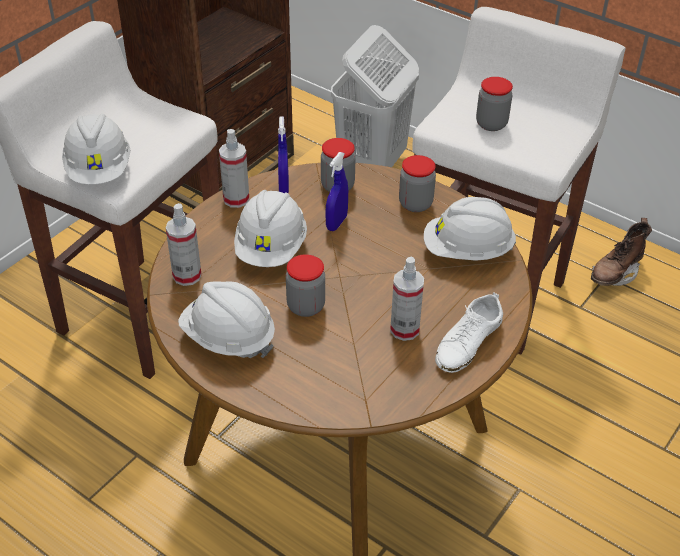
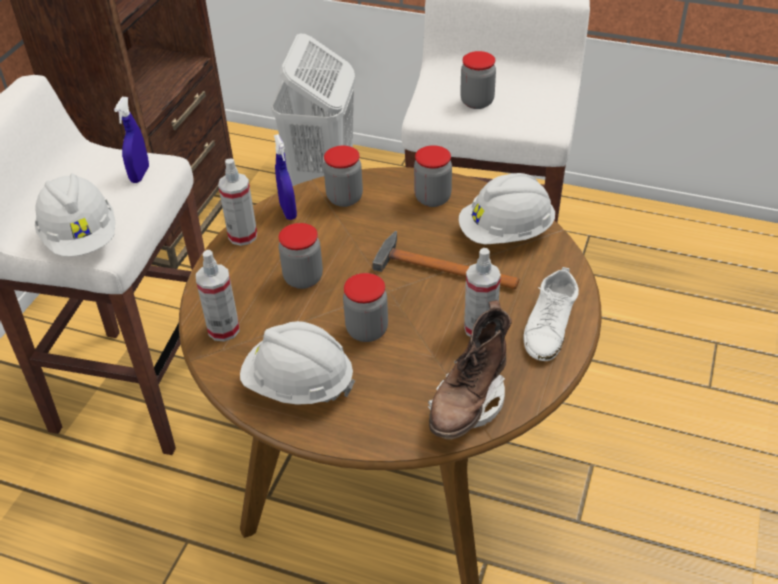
camera: 15 degrees left, 0 degrees up
white hard hat [234,190,307,267] -> jar [279,223,323,289]
blue spray bottle [325,152,348,231] -> blue spray bottle moved to [114,97,149,183]
brown boot [591,218,652,286] -> brown boot moved to [428,300,512,440]
none -> hammer [372,231,519,289]

